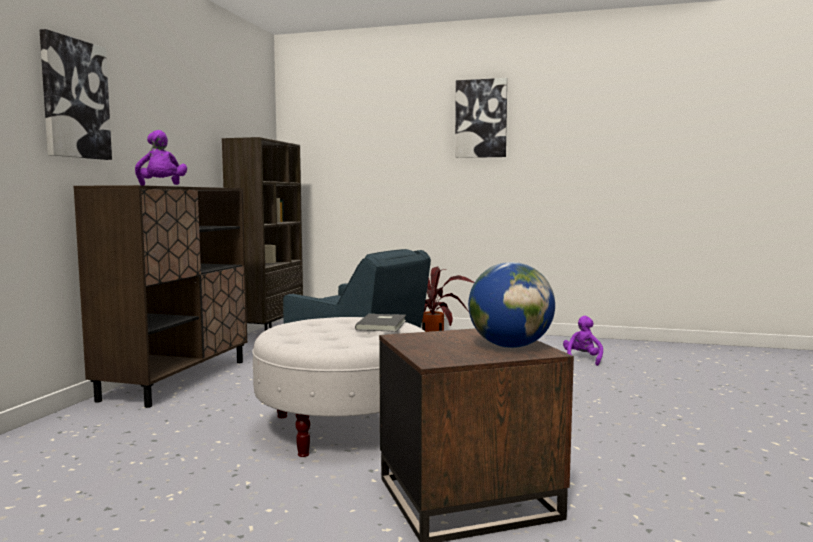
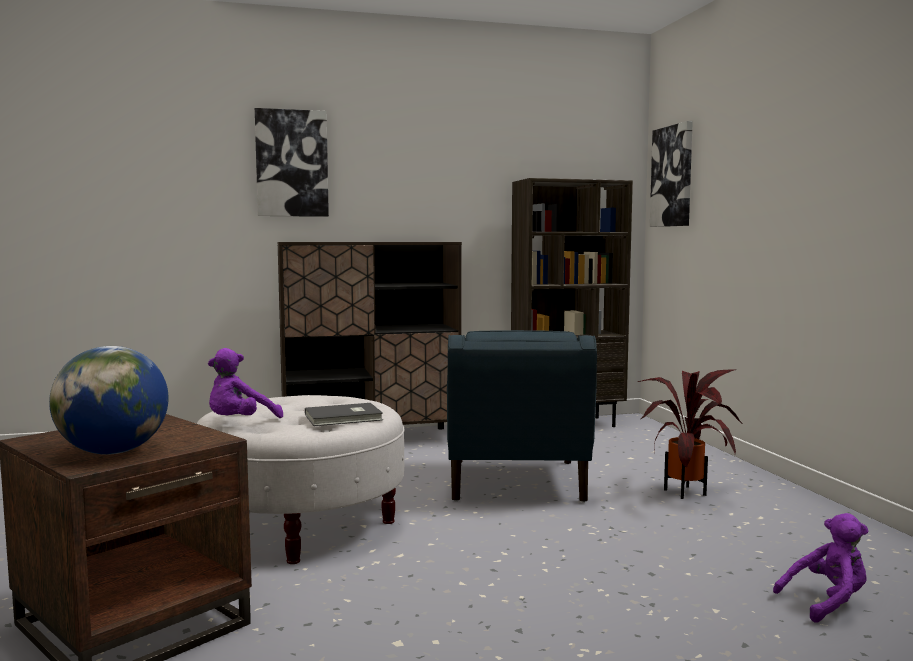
camera: 60 degrees right, 0 degrees up
purple plush toy [135,130,187,186] -> purple plush toy moved to [208,348,283,418]
picture [455,78,507,158] -> picture moved to [650,121,693,227]

